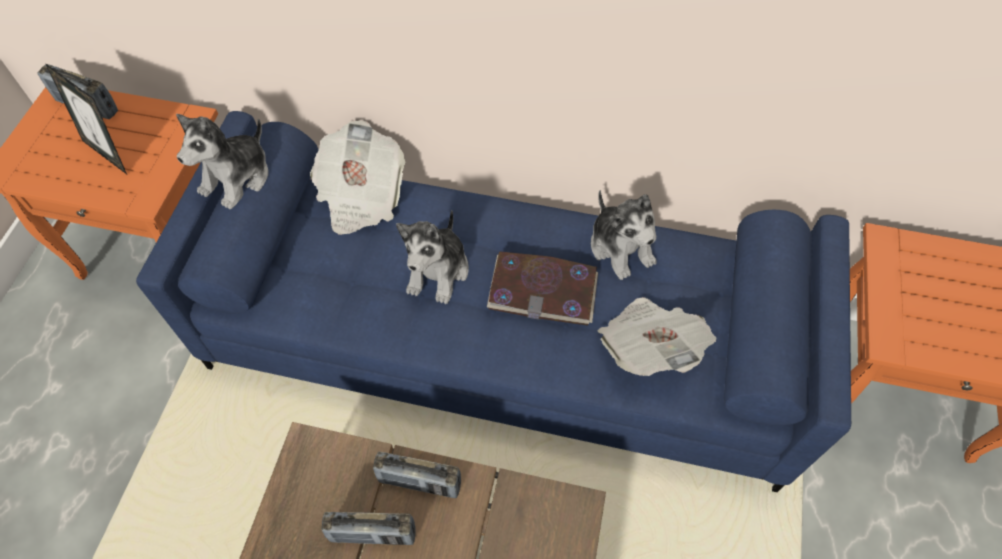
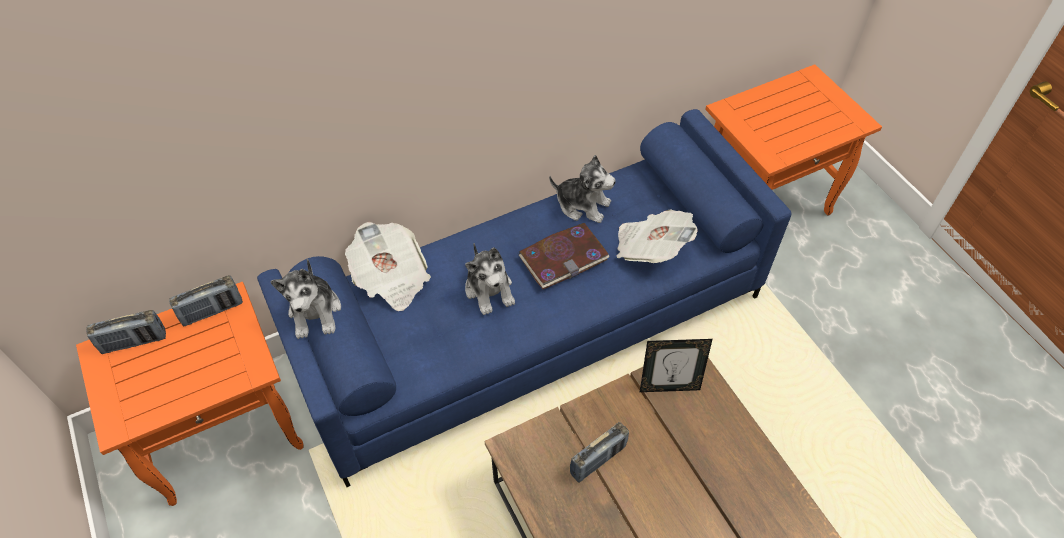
camera: 40 degrees left, 5 degrees down
picture frame [45,63,127,174] -> picture frame moved to [640,339,713,392]
radio [373,452,461,498] -> radio moved to [169,275,243,326]

